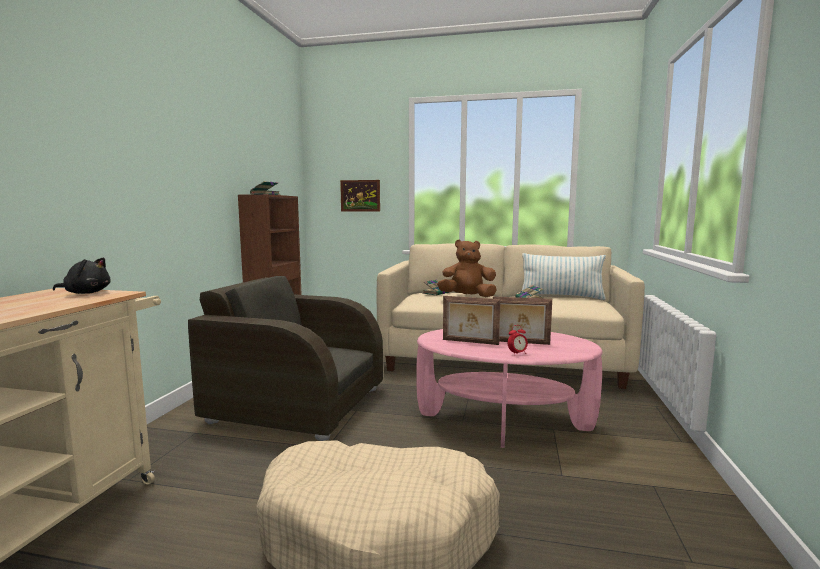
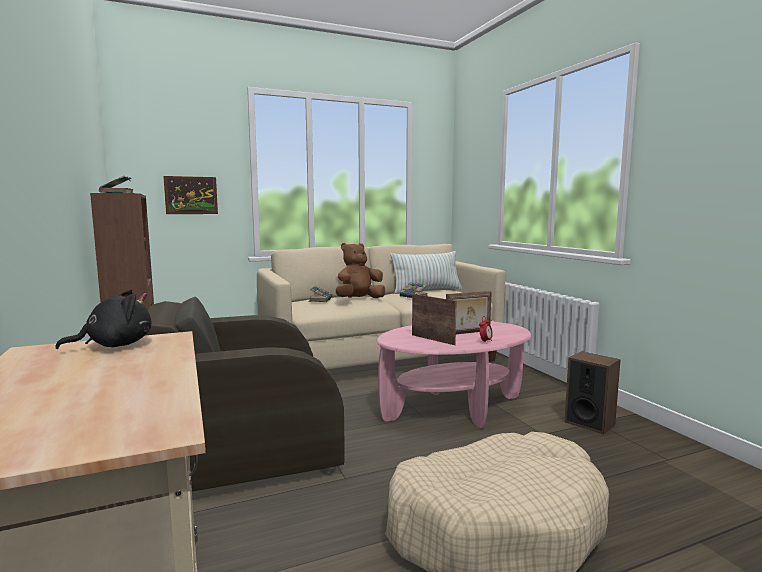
camera: 35 degrees left, 0 degrees up
picture frame [443,296,501,345] -> picture frame turned 120 degrees counterclockwise [412,294,457,345]
none -> speaker [564,351,621,435]

